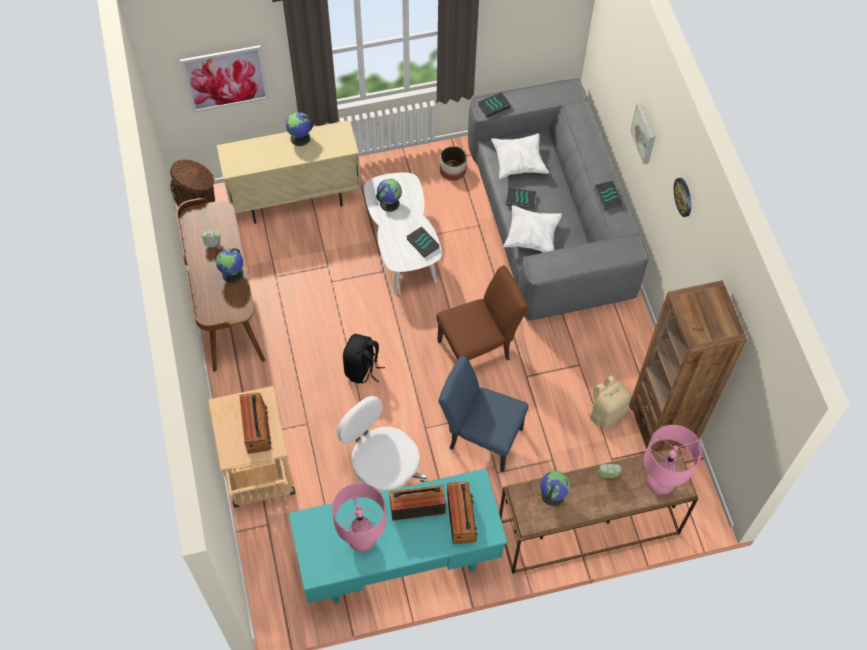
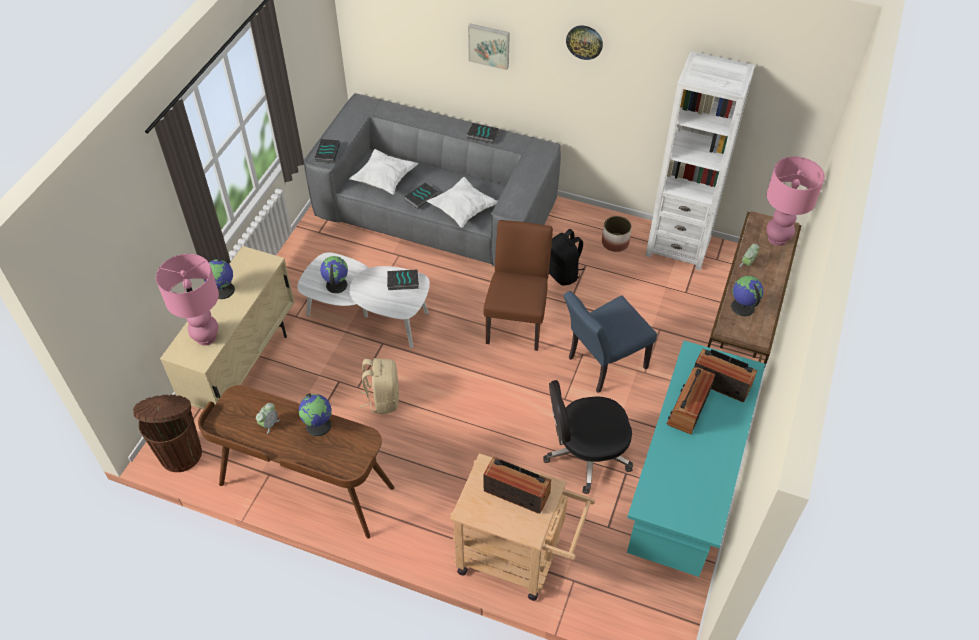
camera: 55 degrees left, 10 degrees down
picture [180,45,269,113] -> none
pink table lamp [332,483,386,552] -> pink table lamp moved to [156,254,219,345]
white office chair [337,396,427,492] -> black office chair [543,380,633,494]
black backpack [343,334,385,384] -> black backpack moved to [549,229,585,285]
planter [440,146,467,181] -> planter moved to [602,216,632,252]
beige backpack [586,375,632,429] -> beige backpack moved to [360,358,399,414]
brown bookcase [629,280,747,453] -> white bookcase [646,51,755,271]

